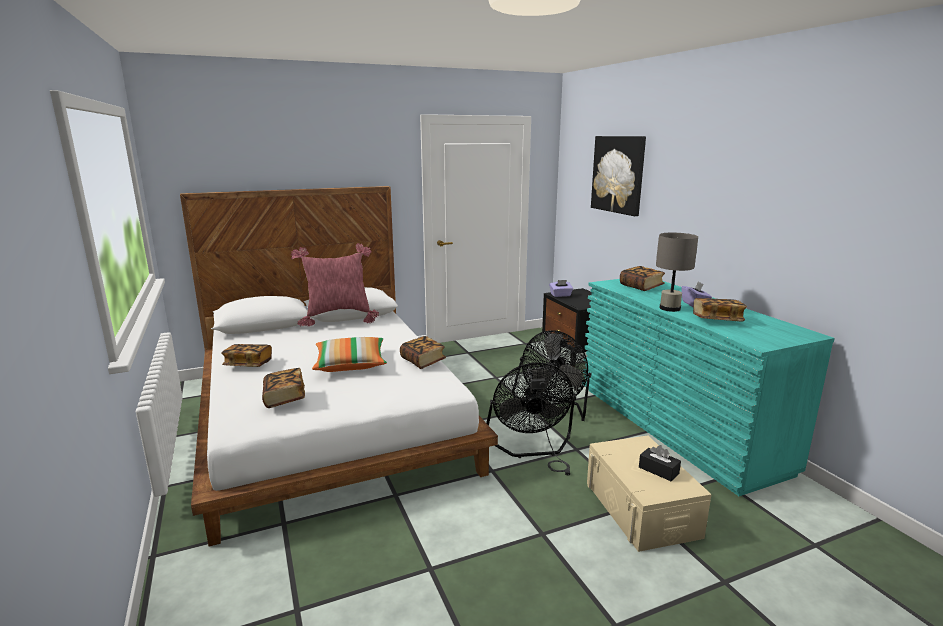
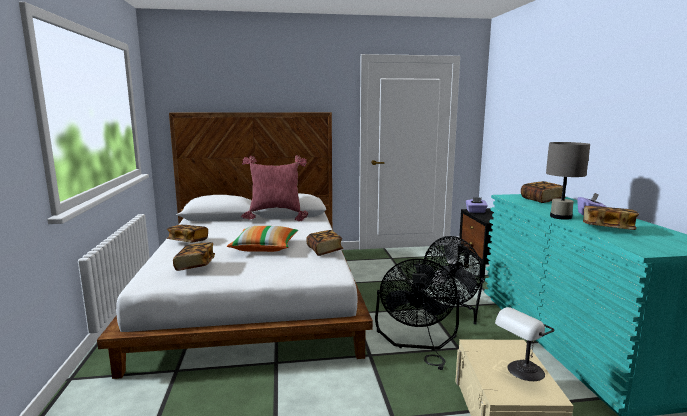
camera: 15 degrees right, 5 degrees down
picture [591,136,646,216] -> none
black tissue box [639,445,681,481] -> table lamp [495,307,555,381]

